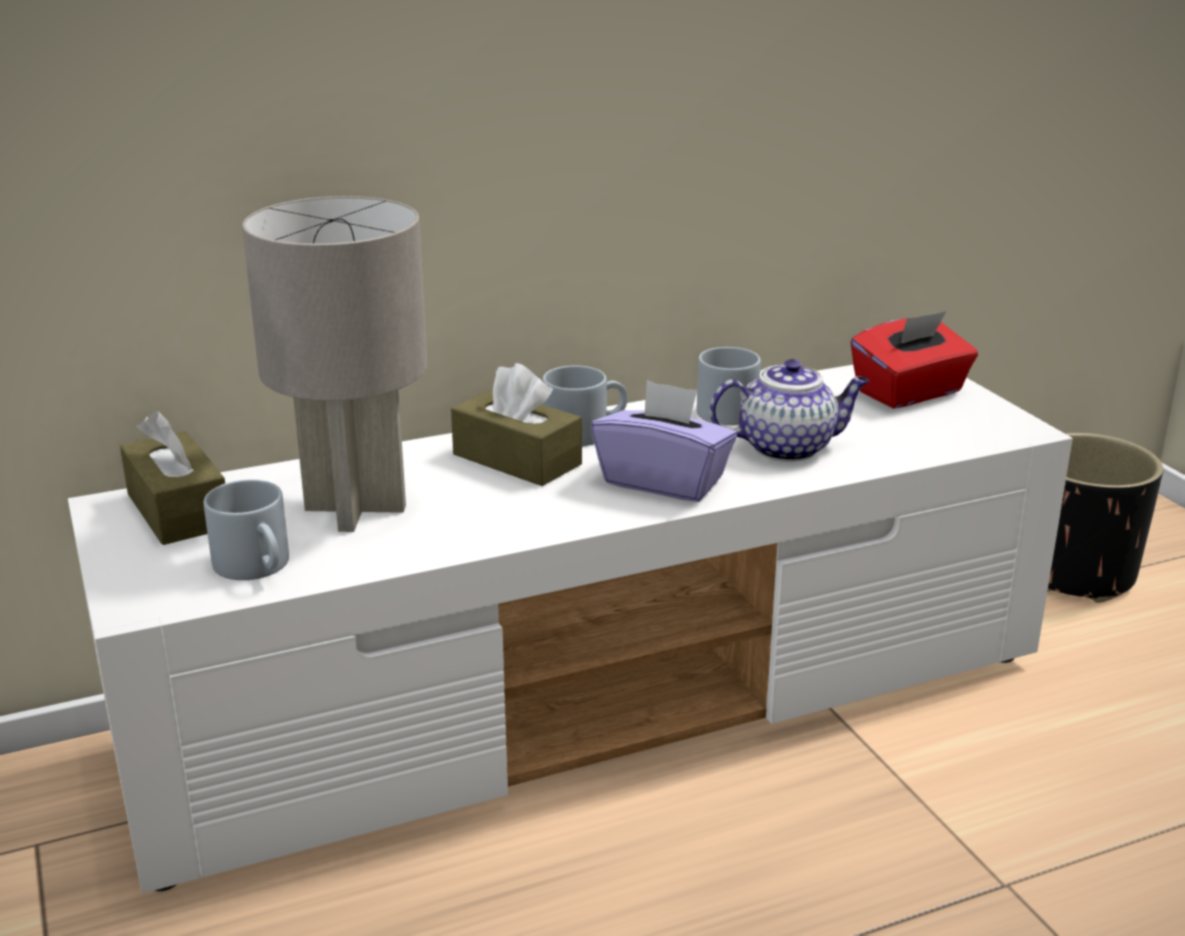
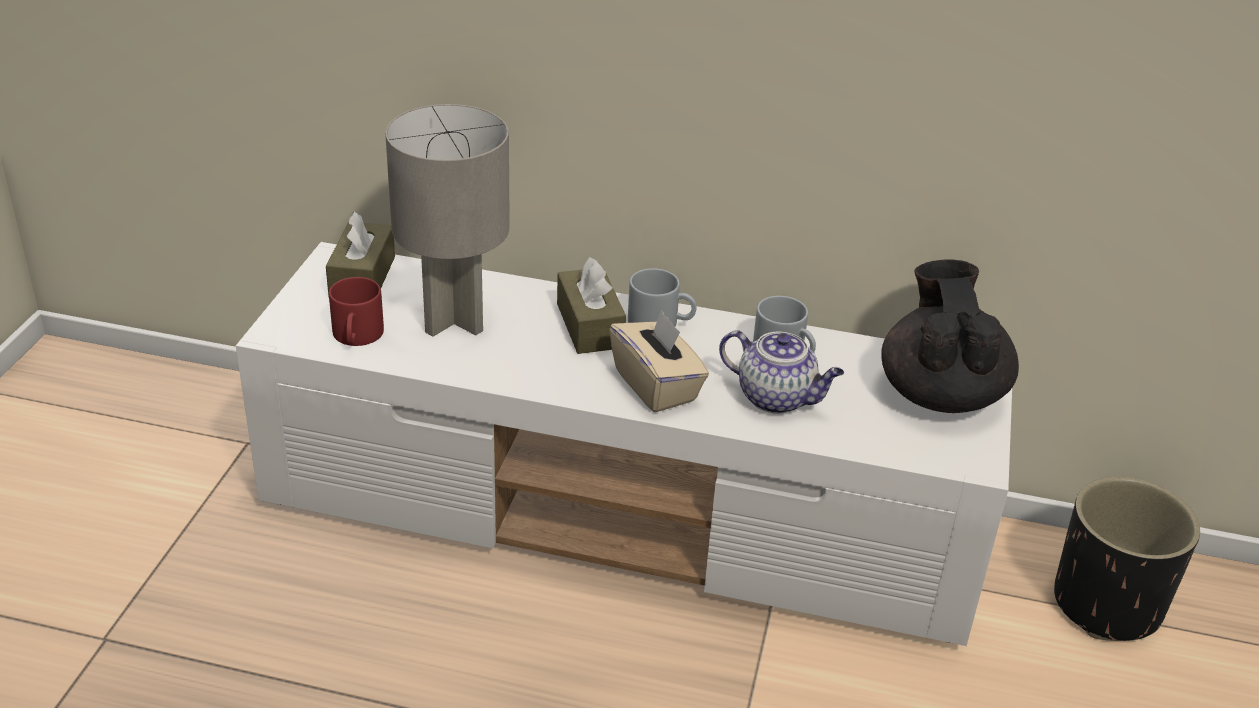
camera: 35 degrees right, 10 degrees up
grey mug [204,480,289,580] -> red mug [329,277,384,346]
purple tissue box [591,380,737,502] -> beige tissue box [609,309,709,413]
red tissue box [850,311,978,409] -> black teapot [881,259,1019,413]

